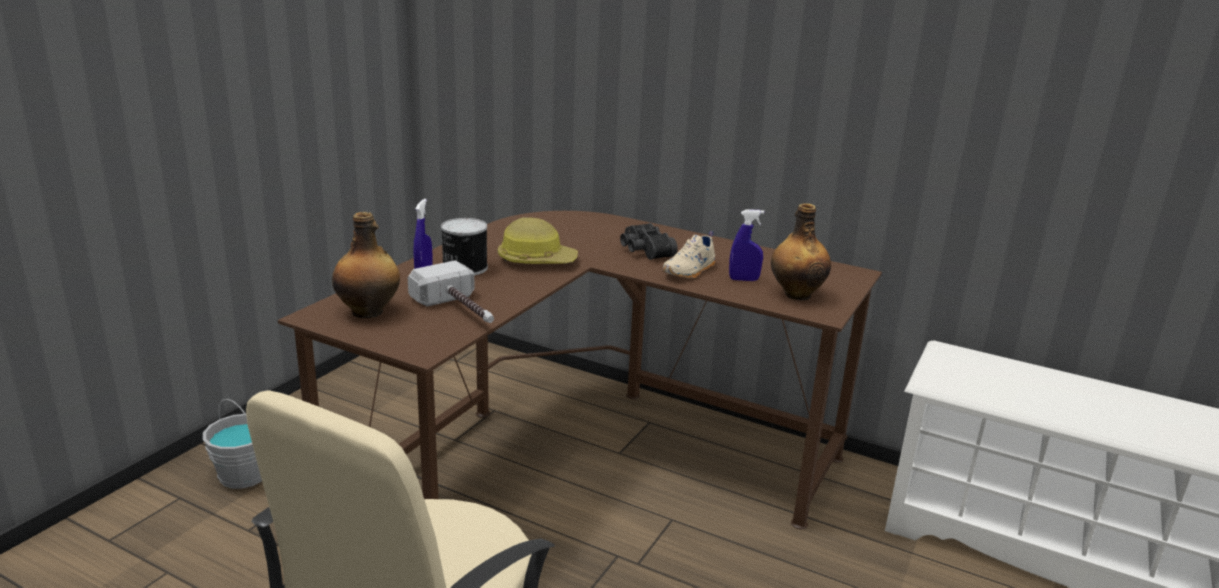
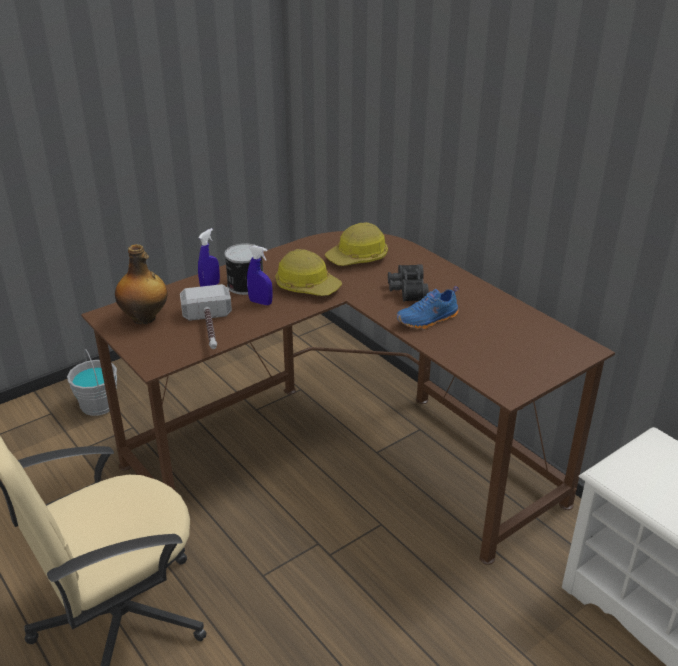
camera: 25 degrees right, 10 degrees up
beige shoe [662,231,715,279] -> blue shoe [396,286,459,329]
blue spray bottle [729,209,764,281] -> blue spray bottle moved to [247,245,273,305]
bottle [771,203,831,300] -> none
none -> hard hat [325,222,388,266]

